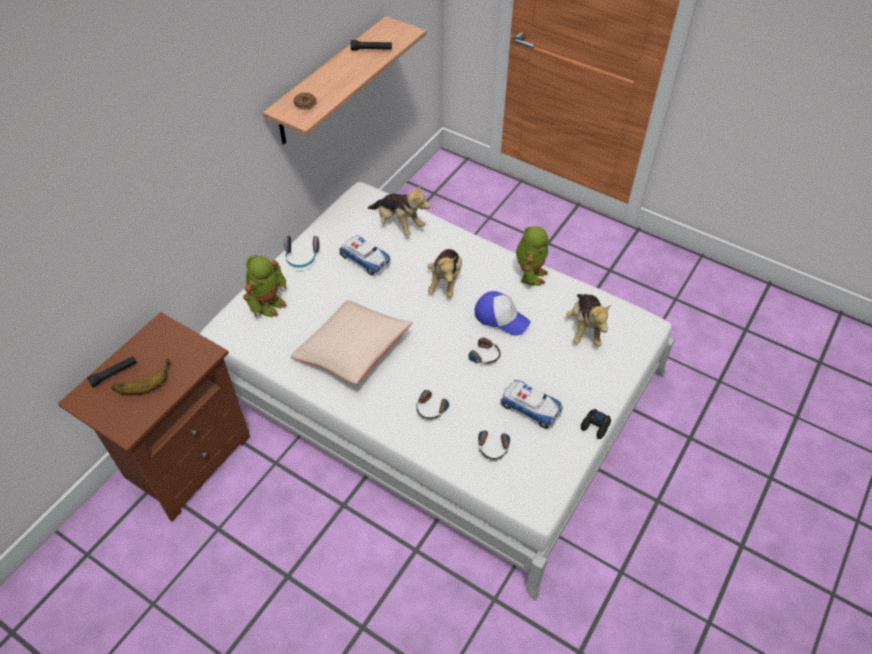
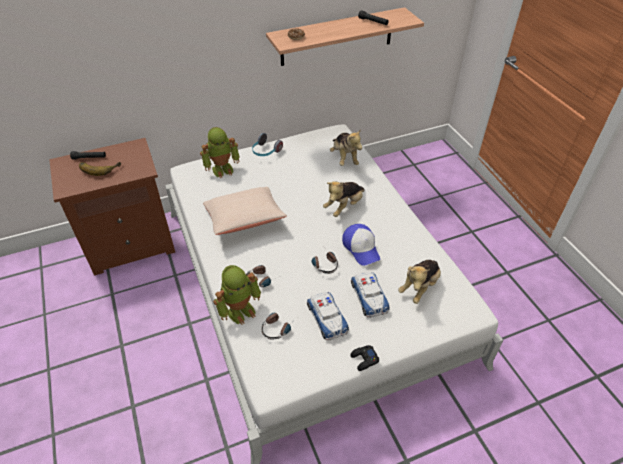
camera: 35 degrees right, 5 degrees down
toy car [339,235,391,276] -> toy car moved to [351,272,390,318]
toy robot [516,226,549,287] -> toy robot moved to [213,265,261,325]

